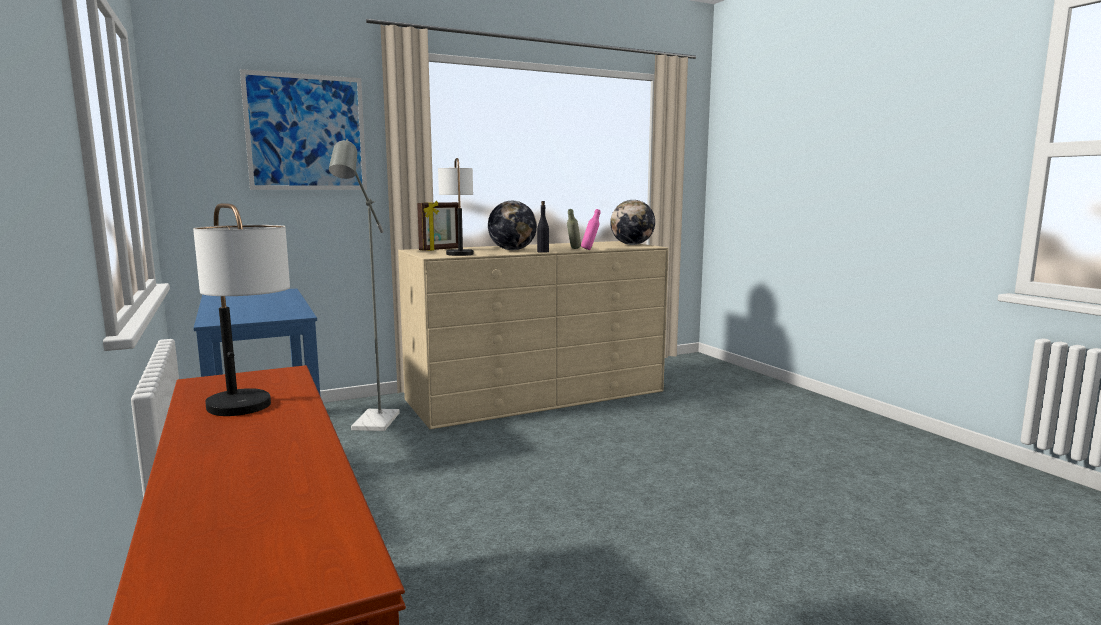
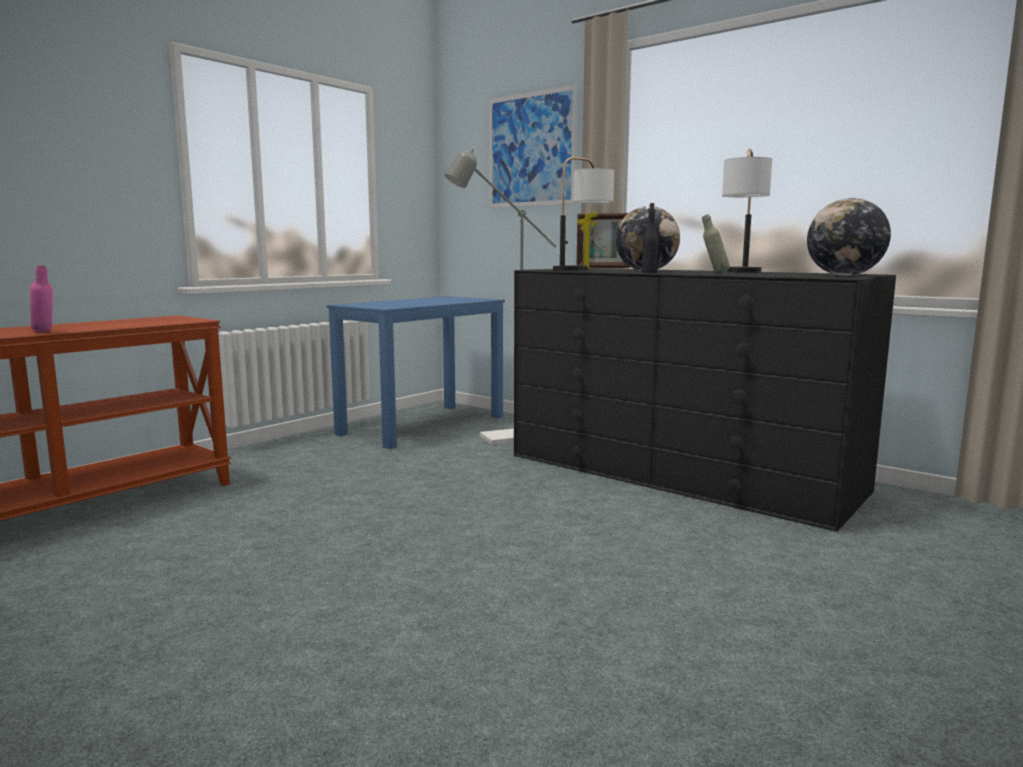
camera: 65 degrees right, 0 degrees up
table lamp [193,203,290,416] -> table lamp moved to [722,149,772,272]
beige dresser [398,241,668,429] -> black dresser [514,268,896,532]
pink bottle [581,209,601,250] -> pink bottle moved to [30,265,53,333]

